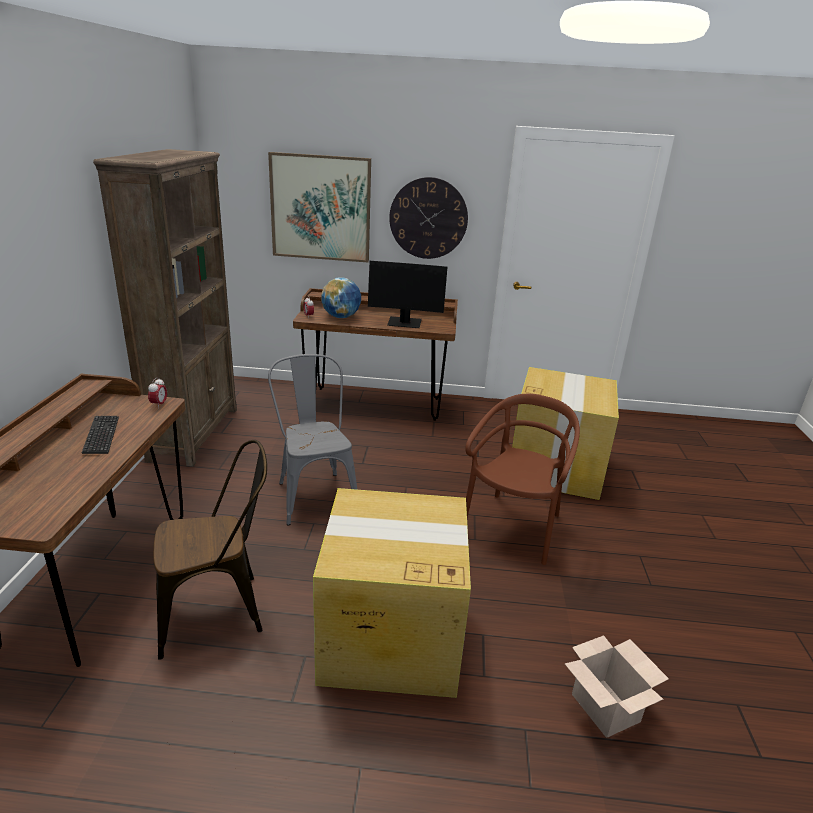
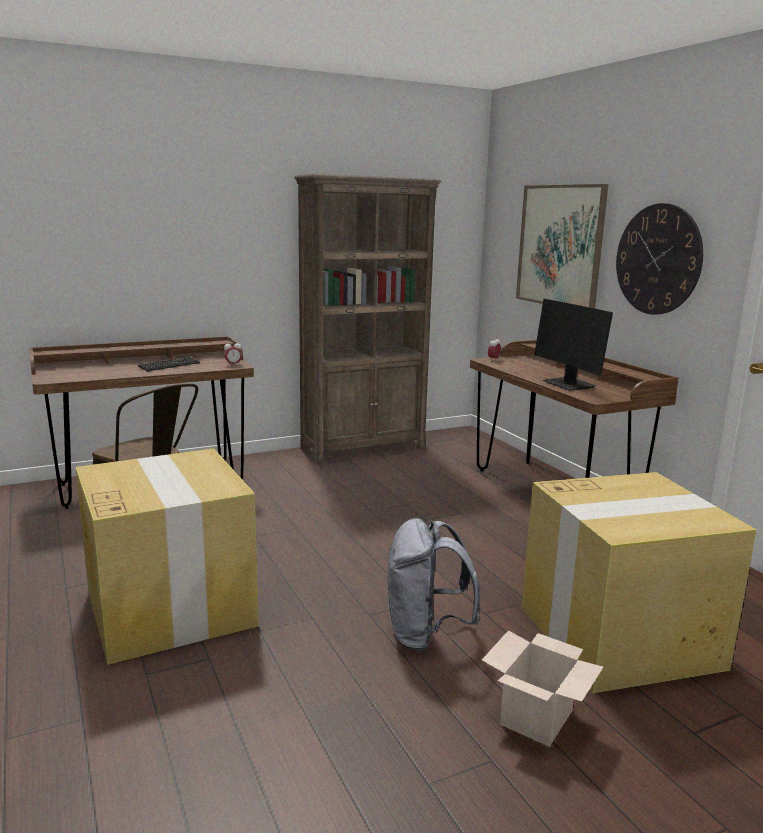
camera: 60 degrees right, 10 degrees down
grey chair [268,354,358,525] -> none
globe [321,277,361,318] -> none
brown chair [465,394,580,565] -> grey backpack [388,518,480,652]
cardboard box [565,635,669,738] -> cardboard box moved to [482,631,603,747]

